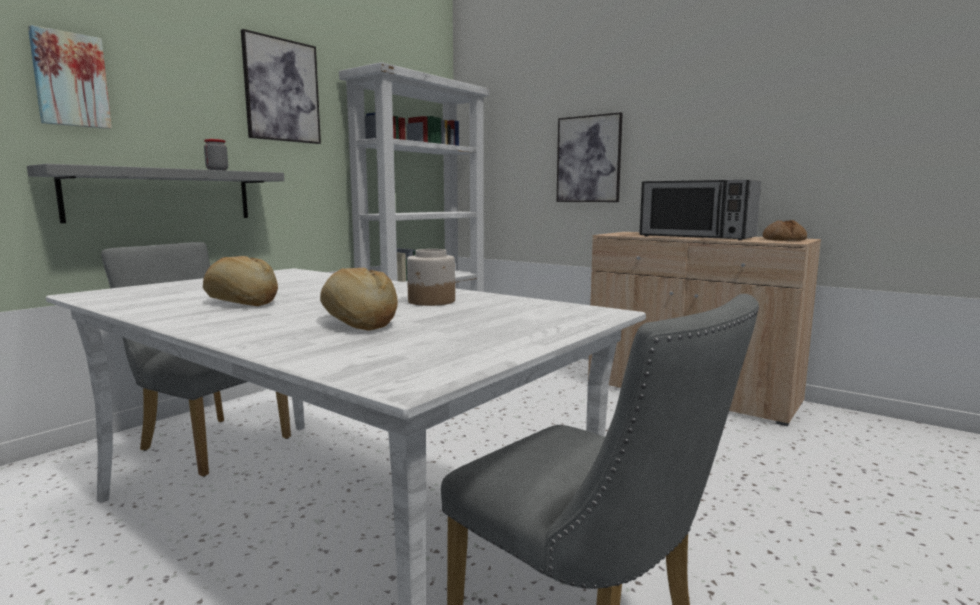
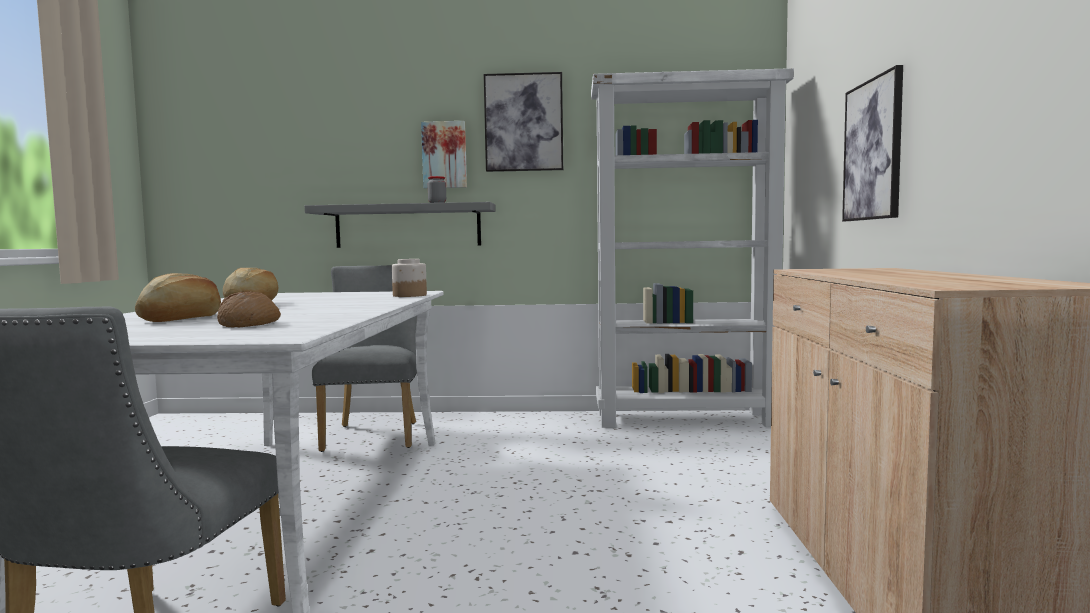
camera: 55 degrees right, 5 degrees down
picture [28,25,112,129] -> picture moved to [421,121,467,188]
jar [407,249,455,306] -> jar moved to [392,259,427,297]
microwave [639,179,761,240] -> none
bread [763,220,807,241] -> bread moved to [217,292,281,327]

